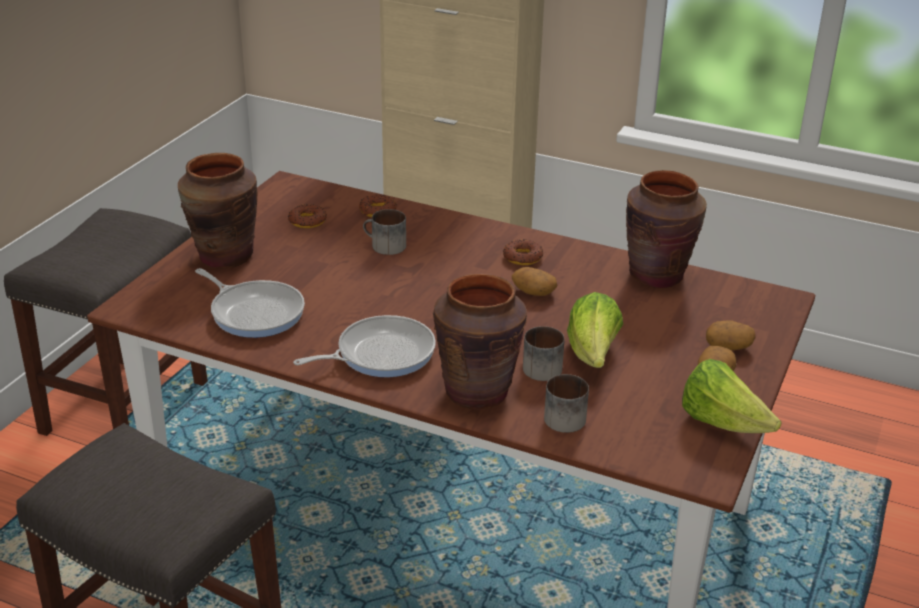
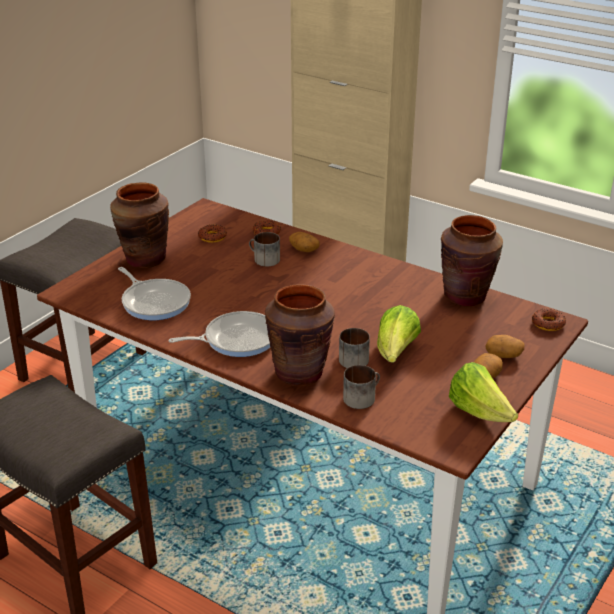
camera: 10 degrees right, 0 degrees up
donut [503,239,543,265] -> donut moved to [532,309,566,331]
potato [512,267,557,296] -> potato moved to [289,232,320,252]

